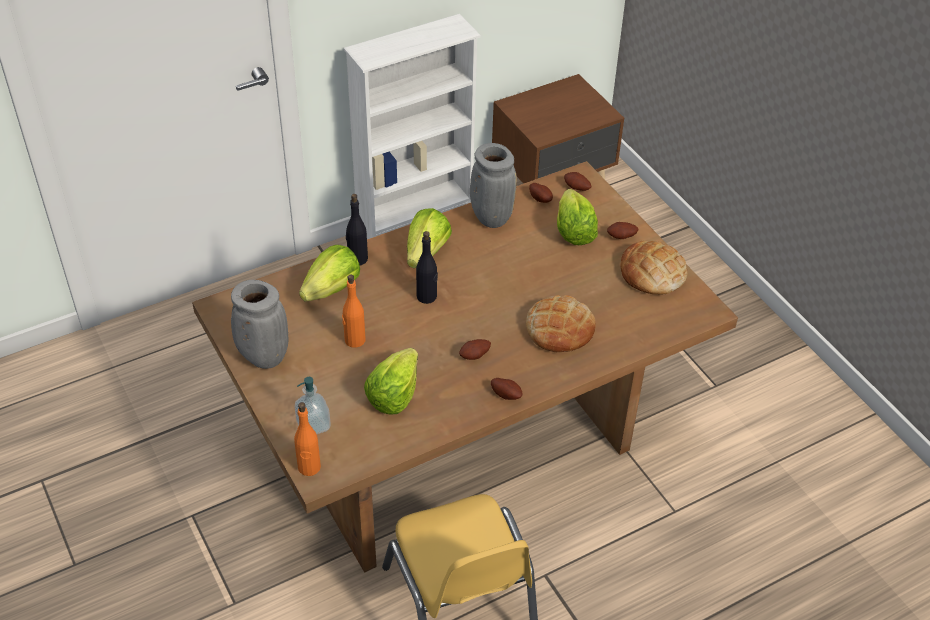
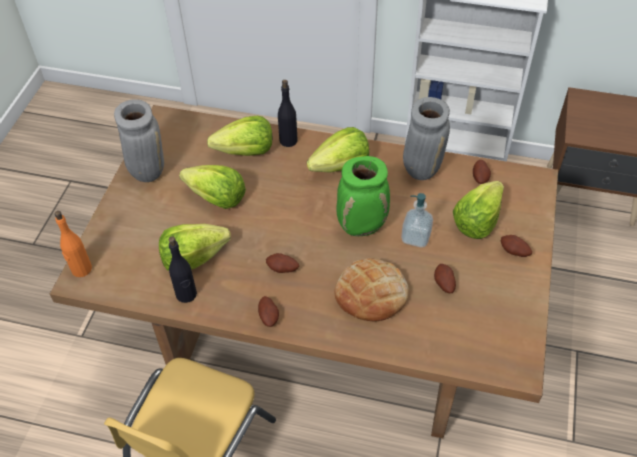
camera: 45 degrees right, 5 degrees up
soap dispenser [295,377,331,434] -> soap dispenser moved to [401,193,433,248]
orange bottle [342,275,366,348] -> lettuce [179,165,246,209]
black bottle [416,231,438,304] -> black bottle moved to [169,237,197,303]
potato [564,172,591,191] -> potato moved to [434,264,456,293]
bread [620,241,688,294] -> none
none -> green vase [336,156,390,236]

